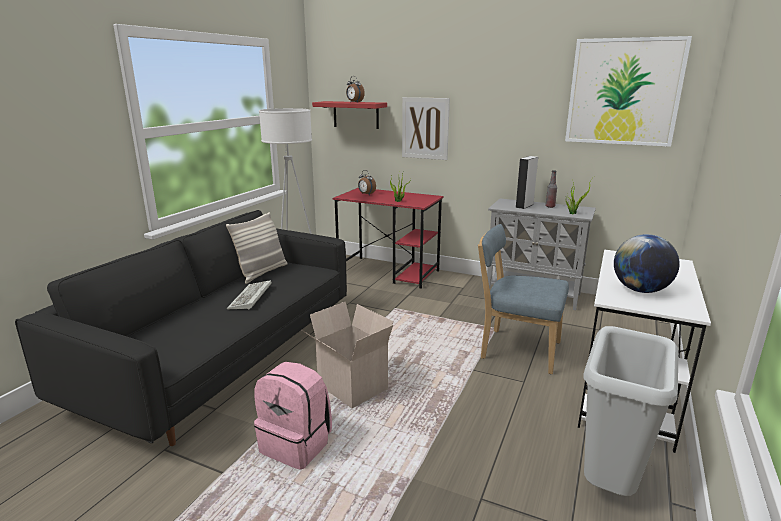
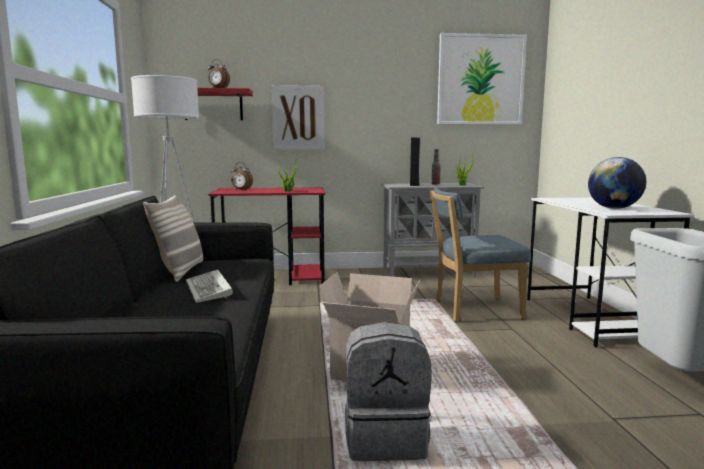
camera: 30 degrees left, 10 degrees down
pink backpack [254,362,332,470] -> grey backpack [345,322,432,461]

